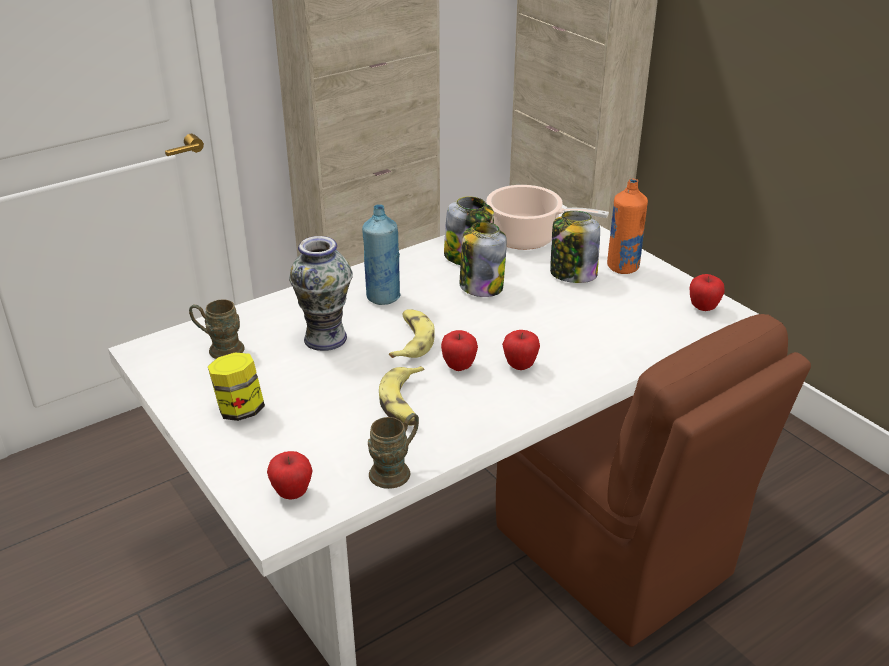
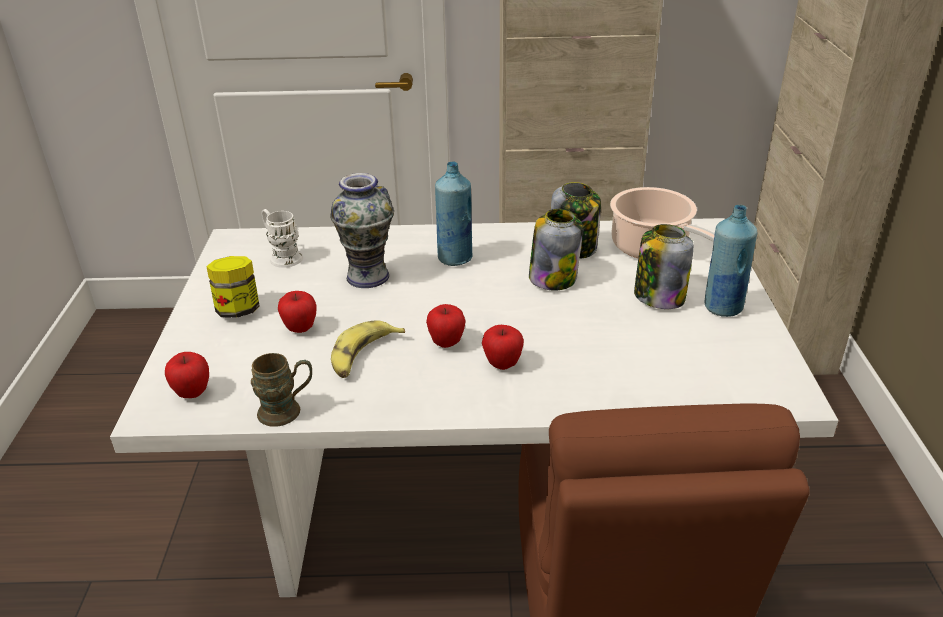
camera: 35 degrees right, 0 degrees up
brown mug [189,300,245,359] -> white mug [261,209,303,268]
banana [389,309,435,358] -> none
orange bottle [607,179,648,274] -> blue bottle [704,205,757,317]
apple [690,274,725,311] -> apple moved to [278,291,317,333]

